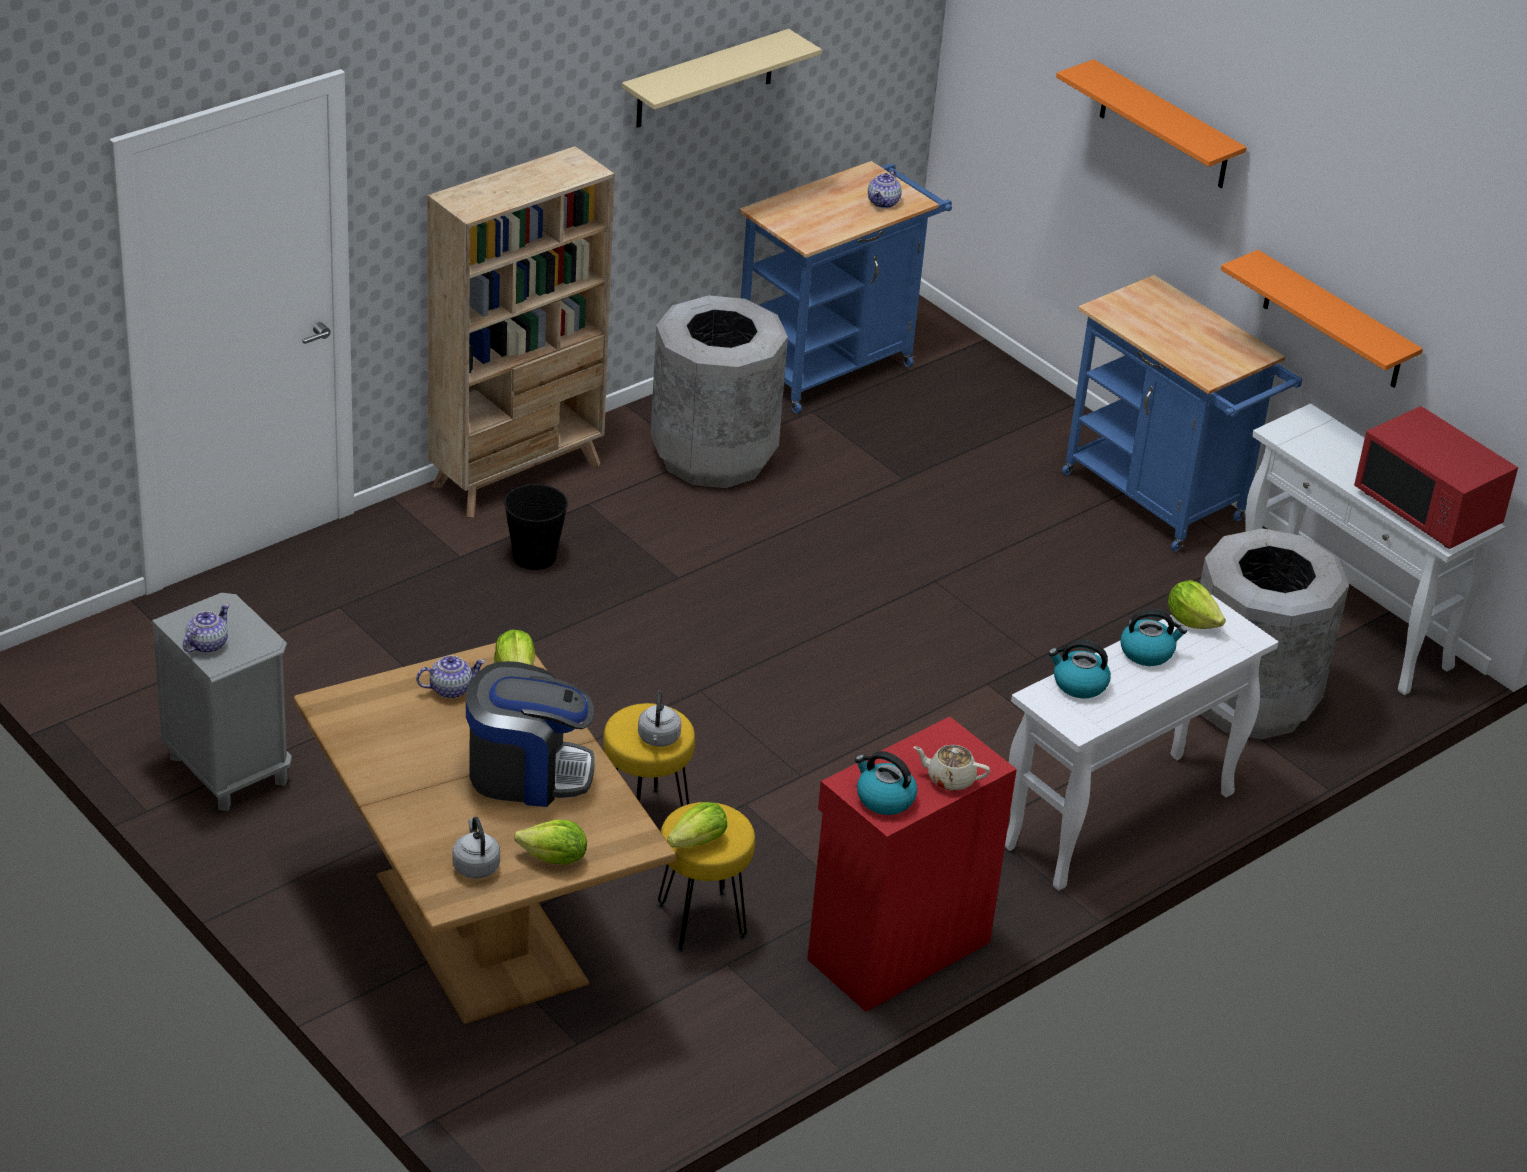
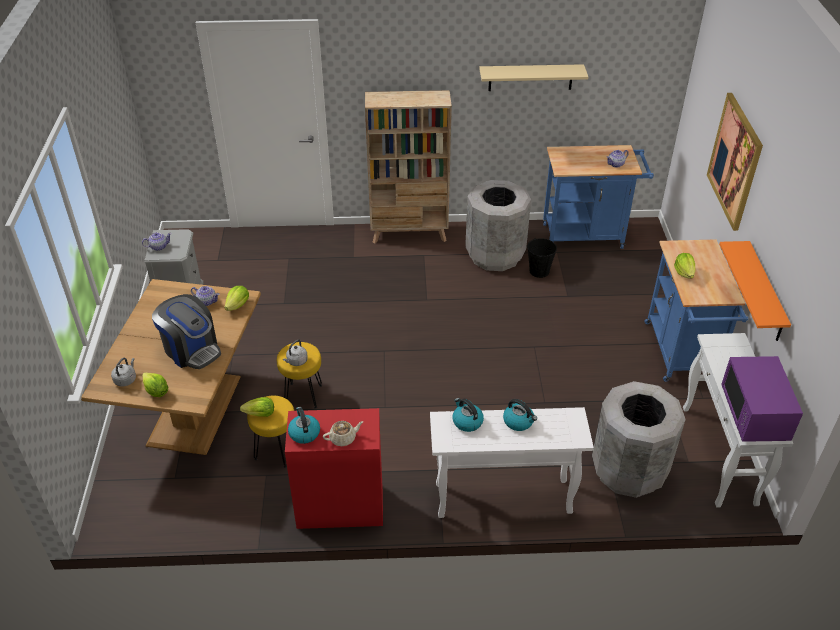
camera: 40 degrees right, 5 degrees up
black bucket [504,484,568,570] -> black bucket moved to [527,238,557,278]
beige teapot [913,745,990,791] -> beige teapot turned 105 degrees clockwise [323,421,364,446]
orange shelf [1056,59,1247,188] -> picture [707,93,763,231]
lettuce [1168,580,1226,629] -> lettuce moved to [674,253,696,279]
red microwave [1354,406,1518,549] -> purple microwave [721,356,803,442]

